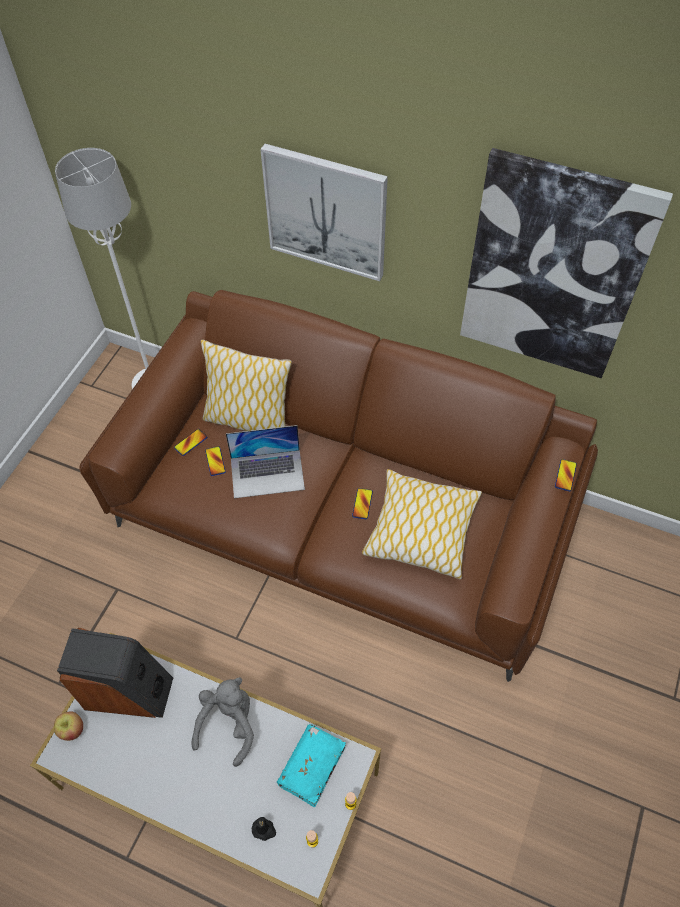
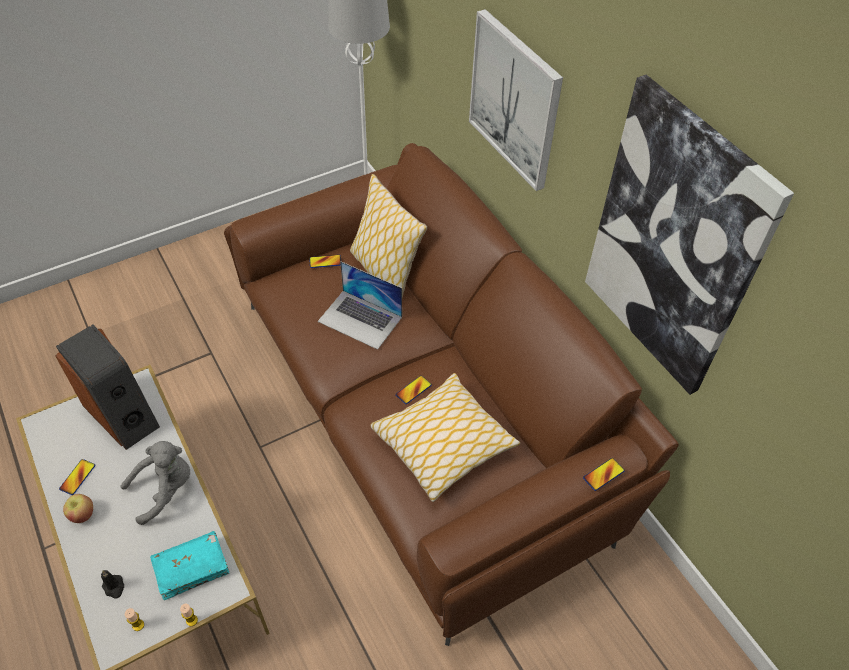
camera: 35 degrees right, 5 degrees down
apple [54,711,83,741] -> apple moved to [63,494,93,523]
phone [205,446,226,476] -> phone moved to [59,459,95,495]

